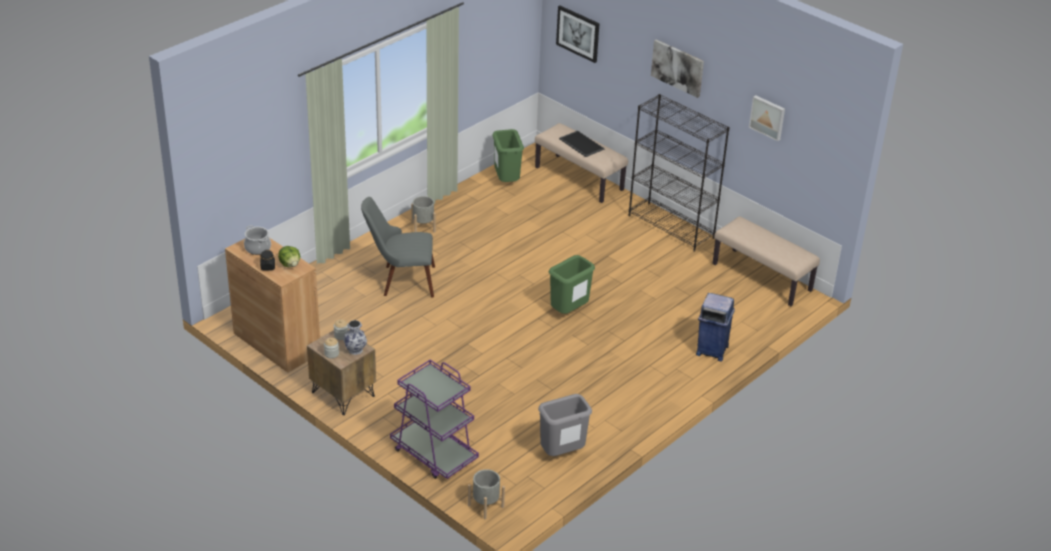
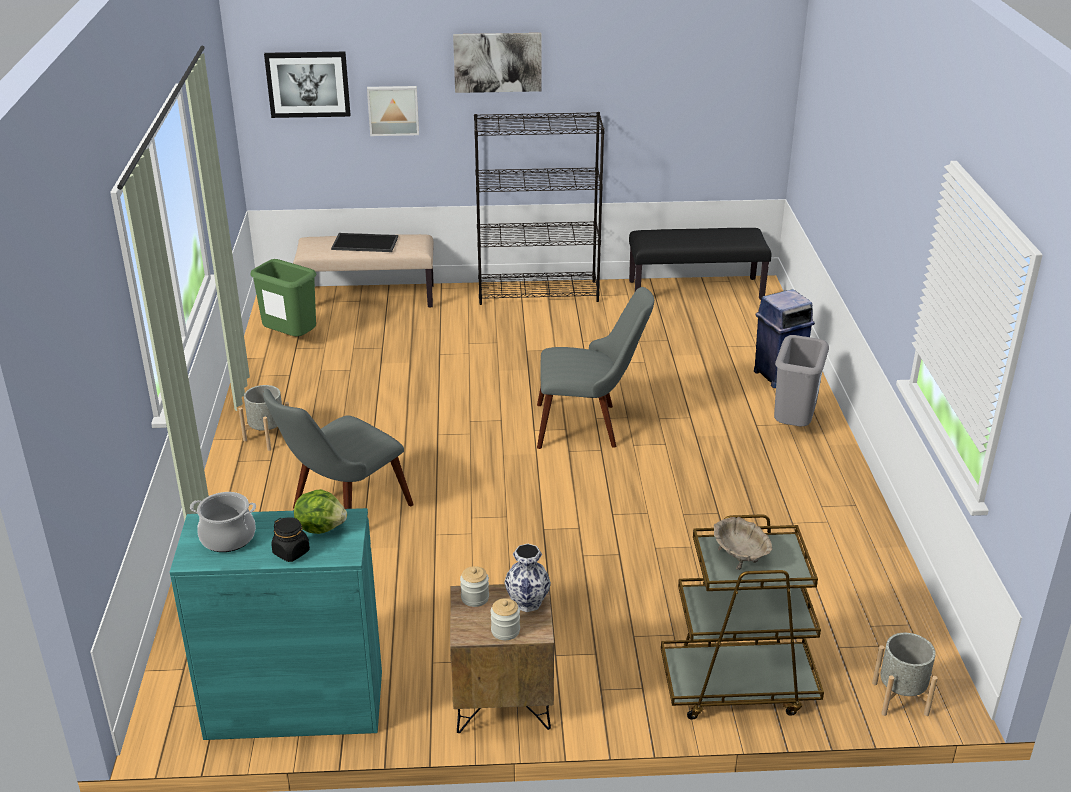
camera: 45 degrees left, 5 degrees down
brown cabinet [225,238,320,373] -> turquoise cabinet [170,508,382,740]
purple cart [390,359,479,479] -> brown cart [661,514,824,720]
grey trash can [538,394,592,456] -> grey trash can moved to [774,335,829,427]
green trash can [549,255,595,314] -> grey chair [537,287,654,449]
beige bench [712,216,820,306] -> black bench [629,228,771,300]
picture [749,95,785,141] -> picture moved to [367,86,419,136]
none -> beige bowl [714,517,772,570]

